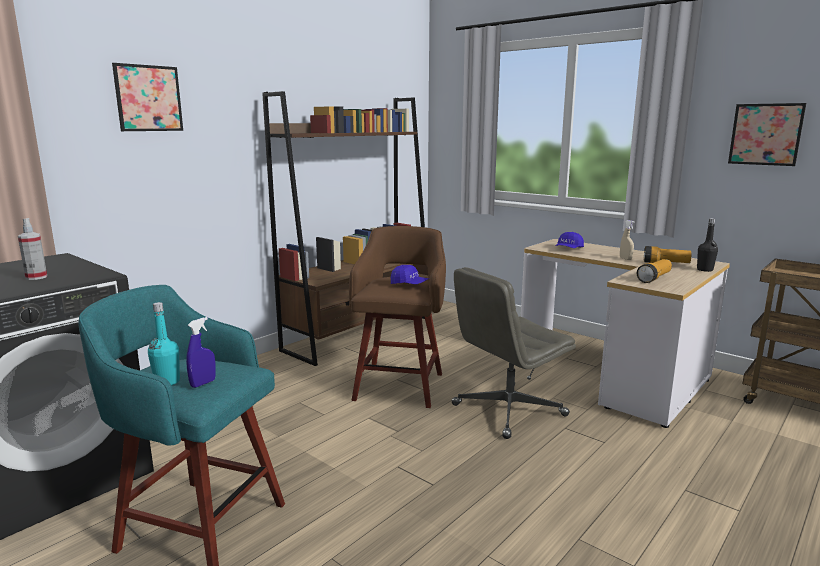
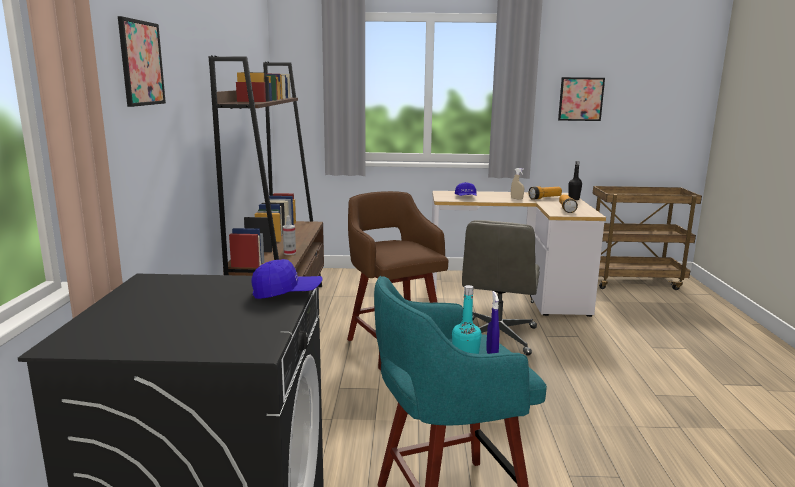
camera: 40 degrees left, 0 degrees up
spray bottle [18,218,47,280] -> spray bottle moved to [283,216,296,255]
blue cap [391,265,429,284] -> blue cap moved to [252,259,323,299]

